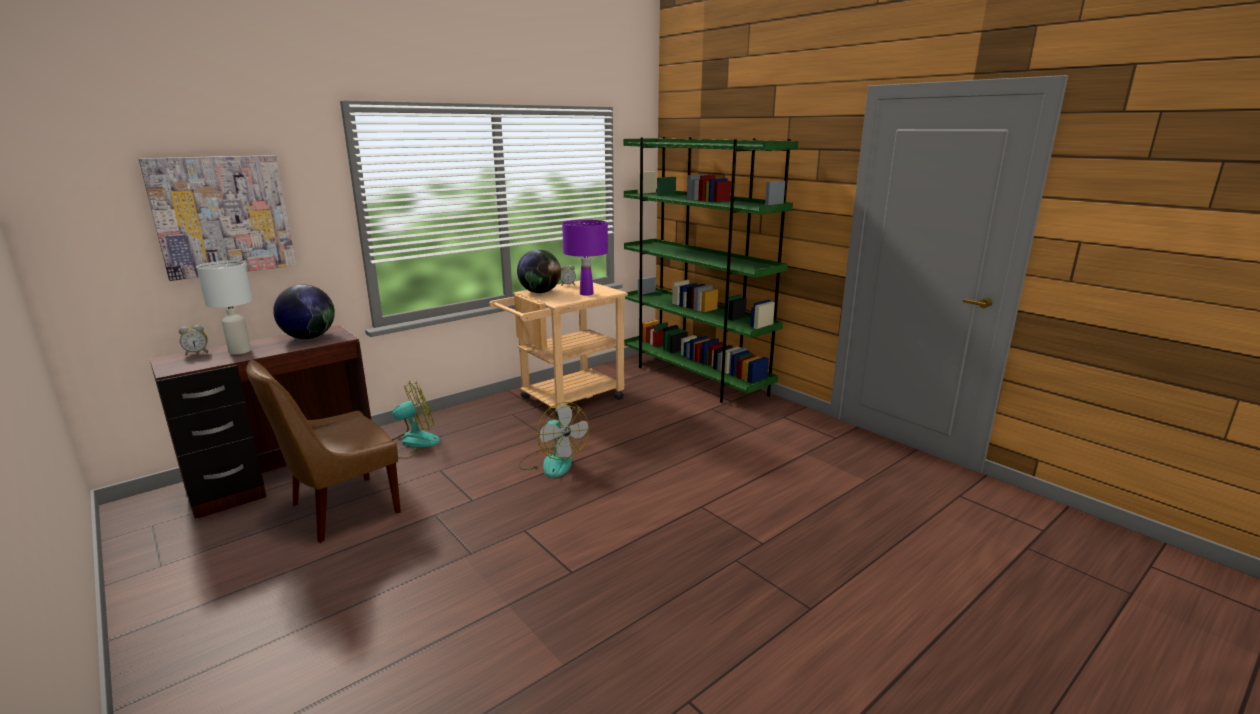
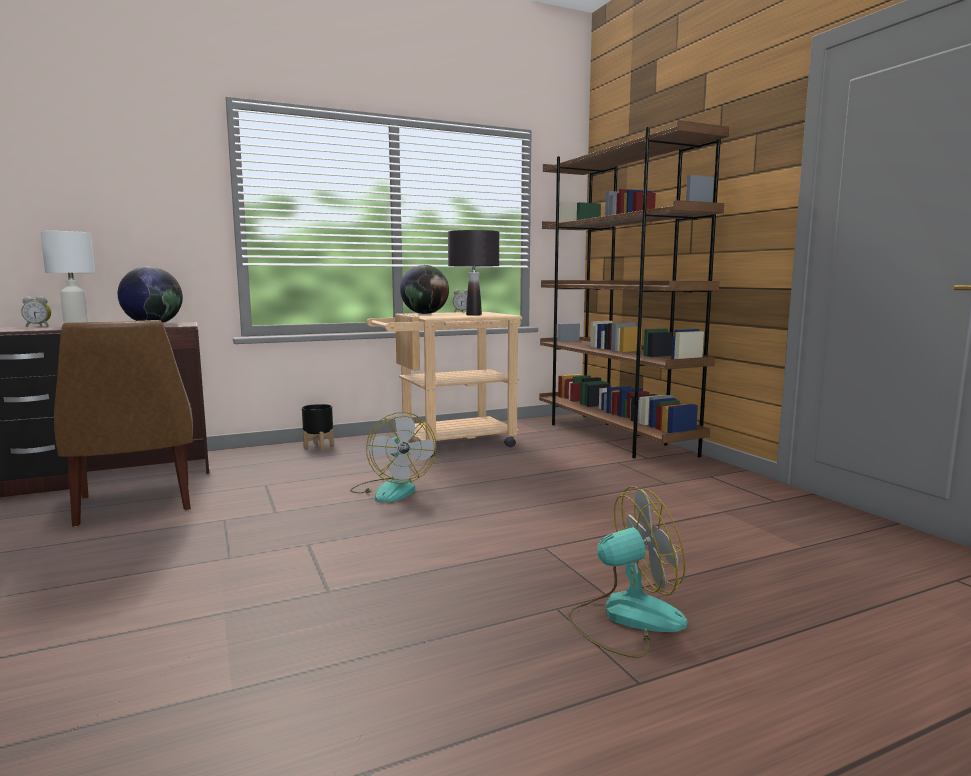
camera: 15 degrees right, 10 degrees down
picture [139,155,296,281] -> none
brown chair [246,359,401,543] -> brown chair turned 90 degrees counterclockwise [54,320,193,527]
fan [392,380,440,459] -> fan moved to [568,486,687,658]
purple table lamp [562,220,608,296] -> black table lamp [448,230,499,316]
green bookcase [624,137,798,403] -> brown bookcase [539,120,729,458]
none -> black planter [302,404,334,450]

